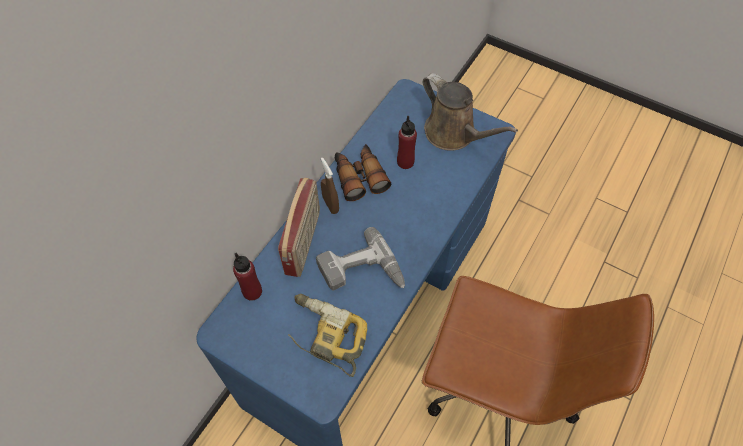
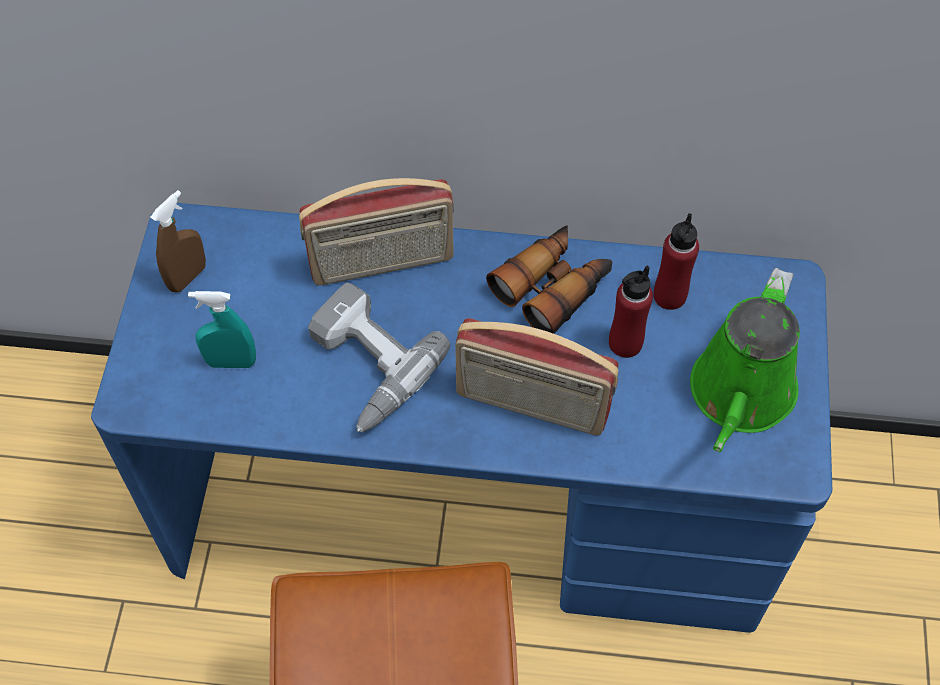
camera: 65 degrees right, 0 degrees up
red bottle [233,253,262,301] -> red bottle moved to [653,213,699,310]
power drill [288,294,367,377] -> turquoise spray bottle [188,291,256,368]
brown spray bottle [321,158,339,214] -> brown spray bottle moved to [150,190,206,293]
brown watering can [423,73,518,151] -> green watering can [690,268,800,452]
none -> radio [455,318,619,435]

